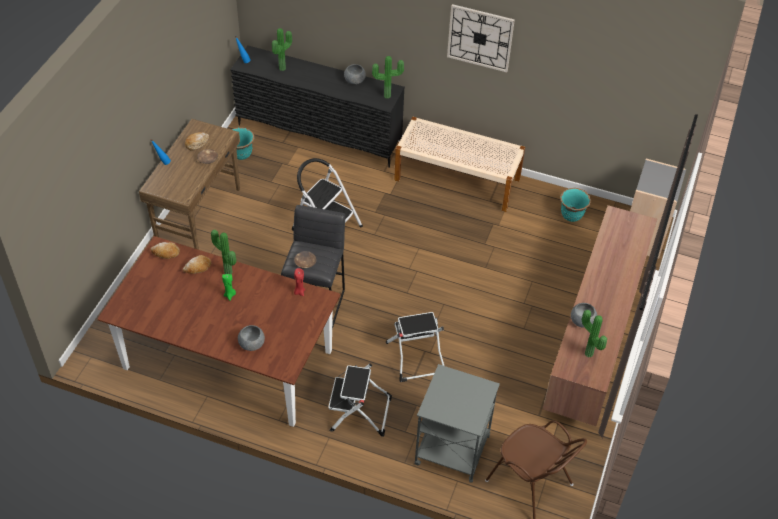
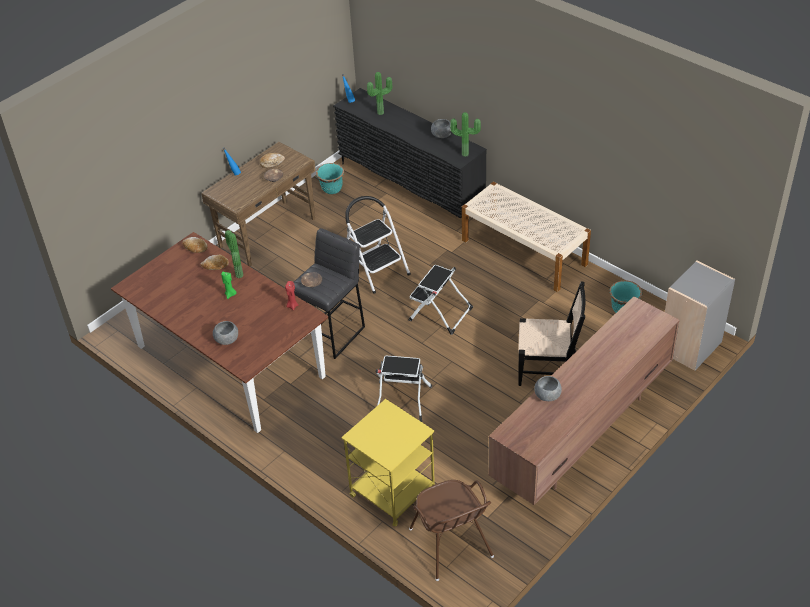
camera: 25 degrees right, 5 degrees down
step ladder [328,363,392,437] -> step ladder moved to [408,265,473,335]
grey cart [414,364,500,482] -> yellow cart [341,399,435,526]
wall clock [447,4,515,72] -> none
potted plant [582,310,607,357] -> none
none -> chair [518,281,585,386]

